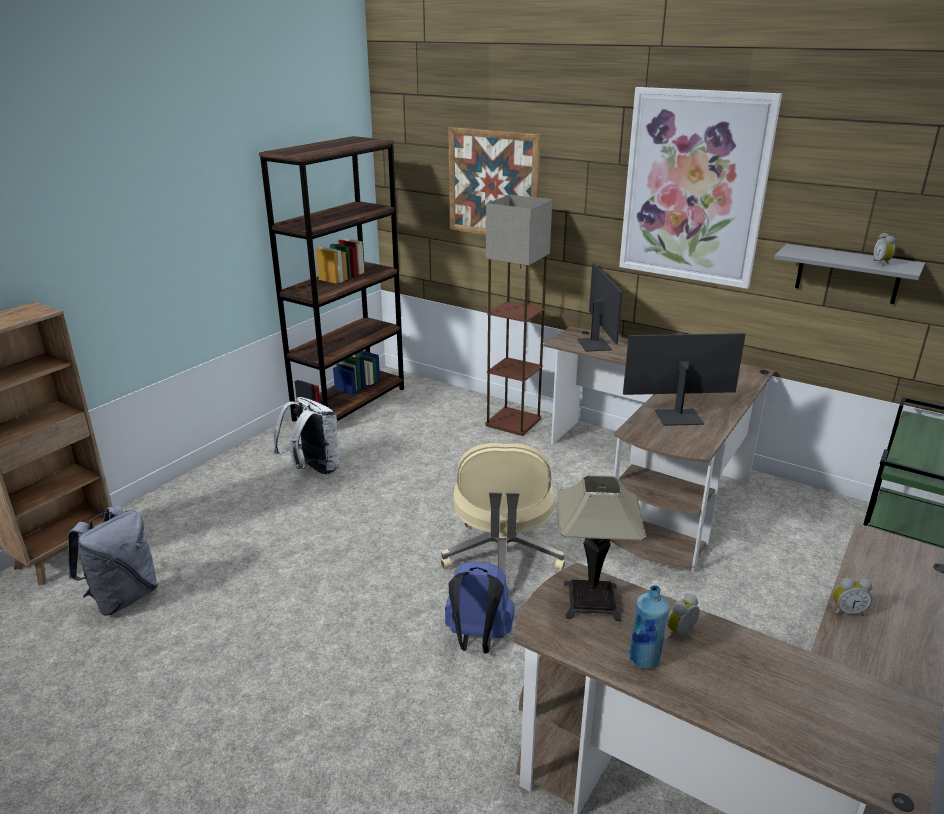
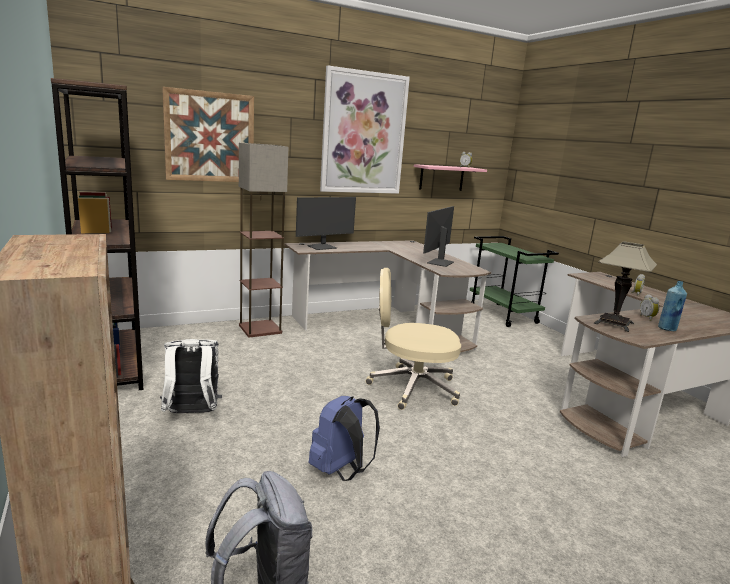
camera: 60 degrees left, 10 degrees down
beige office chair [441,443,565,575] -> beige office chair turned 150 degrees clockwise [365,268,461,410]
blue backpack [445,561,514,653] -> blue backpack moved to [309,396,380,481]
monitor [577,263,623,352] -> monitor turned 120 degrees clockwise [296,197,356,250]
grey shelf [774,244,925,304] -> pink shelf [414,164,487,191]

